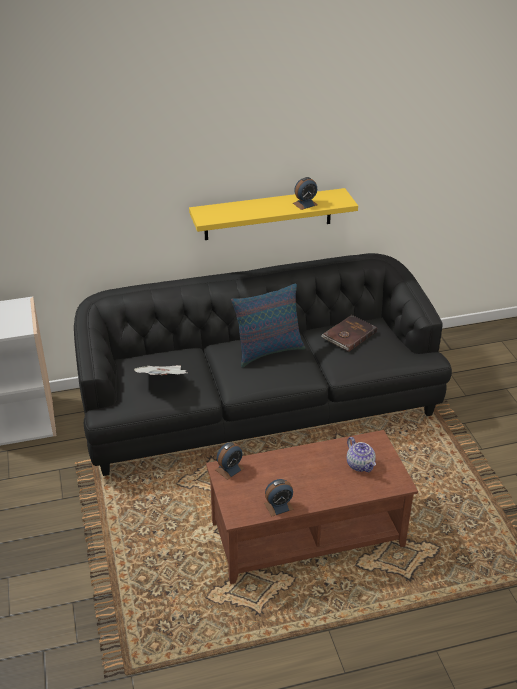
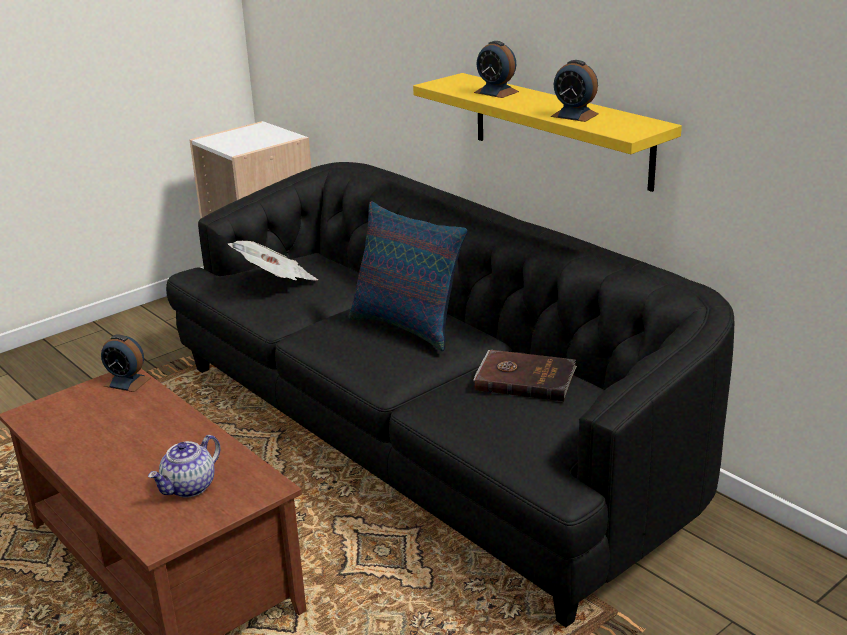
camera: 65 degrees right, 10 degrees down
alarm clock [264,479,294,517] -> alarm clock moved to [474,41,519,98]

